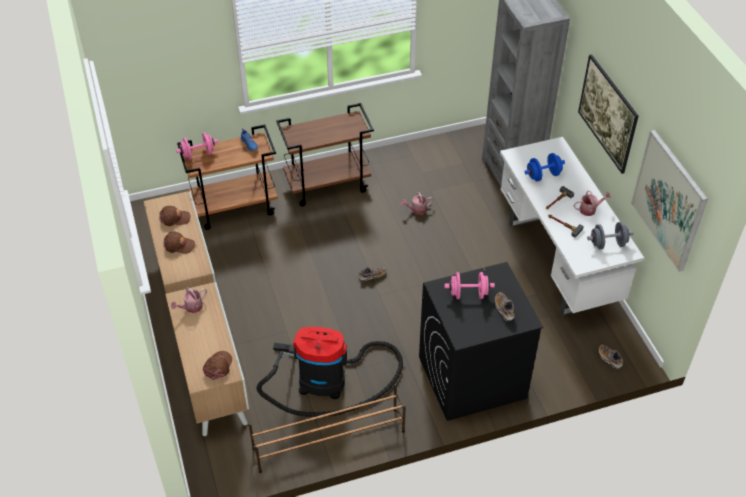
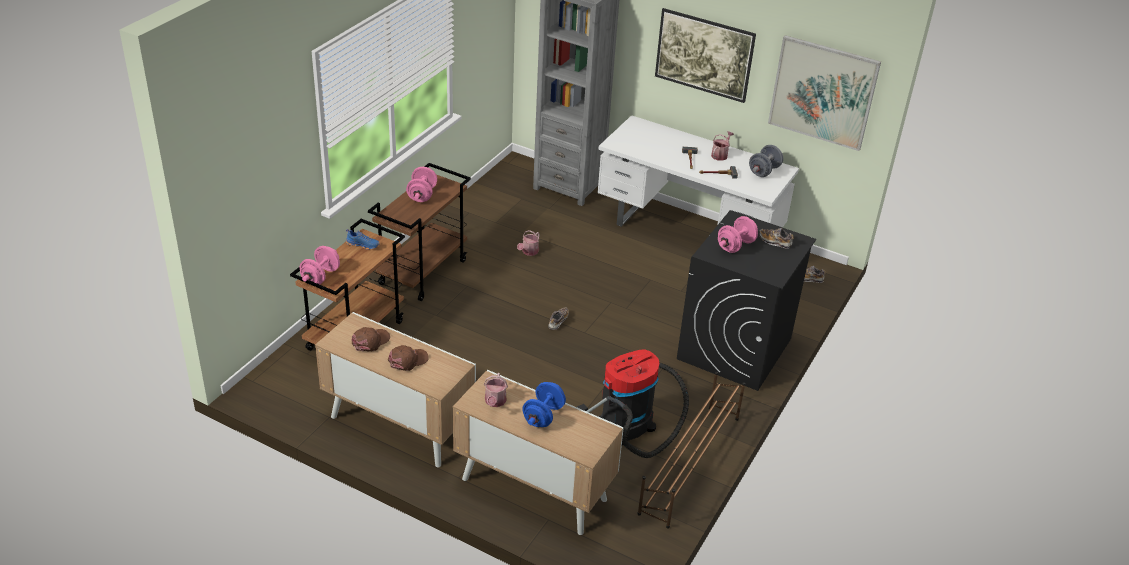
camera: 45 degrees left, 10 degrees down
brown cap [203,351,232,380] -> none
blue dumbbell [525,153,565,181] -> blue dumbbell moved to [522,382,566,427]
none -> pink dumbbell [406,167,437,202]

